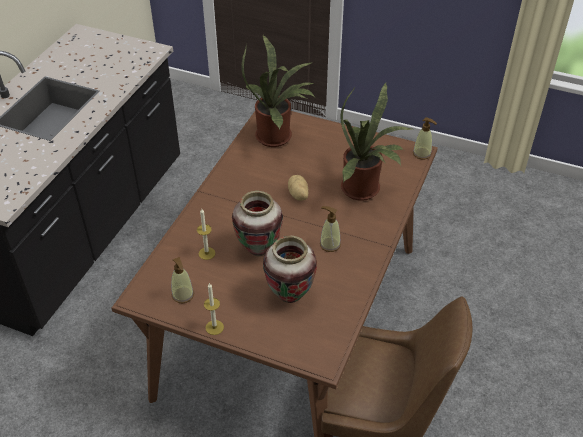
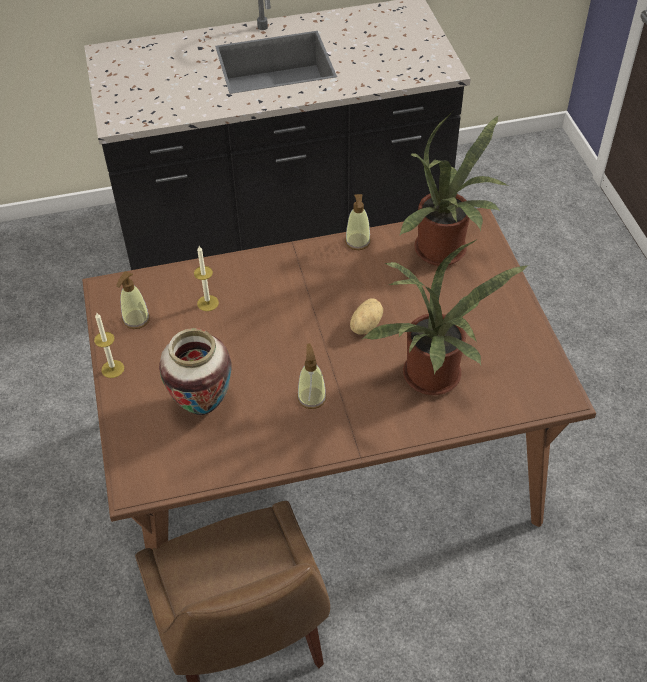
camera: 55 degrees right, 5 degrees up
vase [232,191,283,256] -> none
soap dispenser [413,117,437,159] -> soap dispenser moved to [345,194,371,250]

